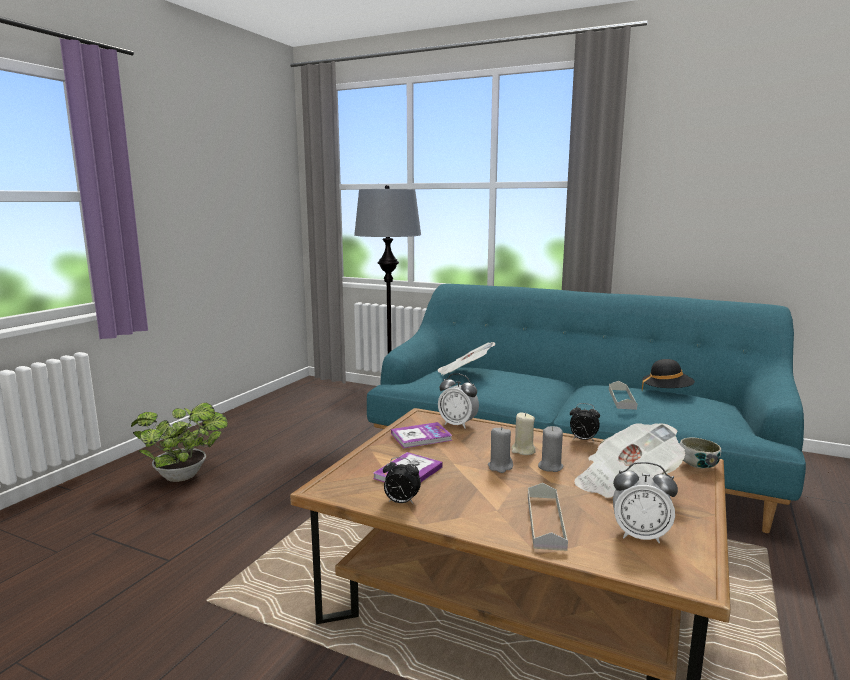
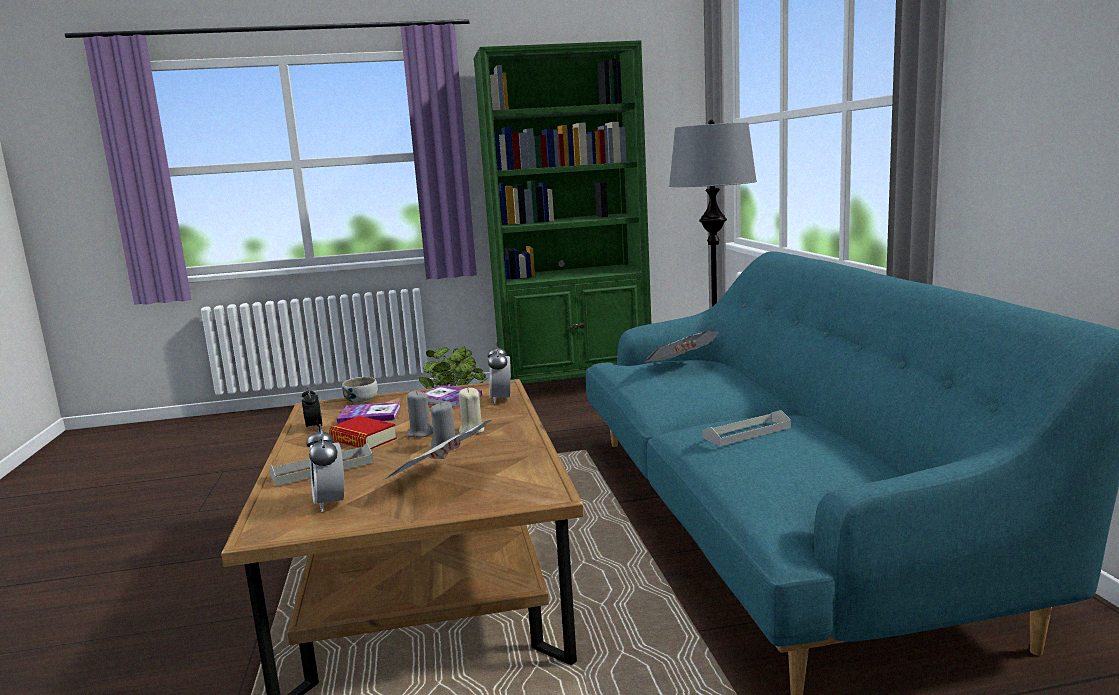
camera: 55 degrees right, 0 degrees up
alarm clock [570,403,600,442] -> none
black hat [642,359,695,391] -> none
bowl [680,438,721,469] -> bowl moved to [342,377,378,403]
none -> book [329,416,397,449]
none -> green bookcase [474,40,651,385]

